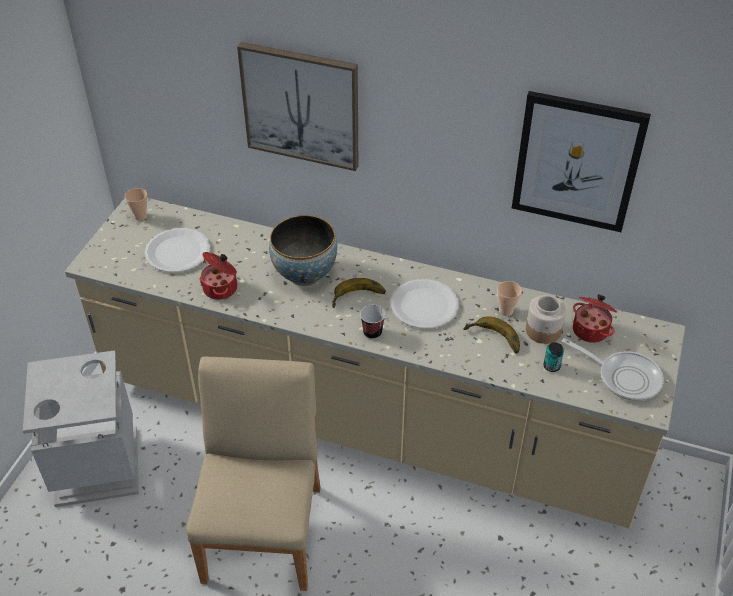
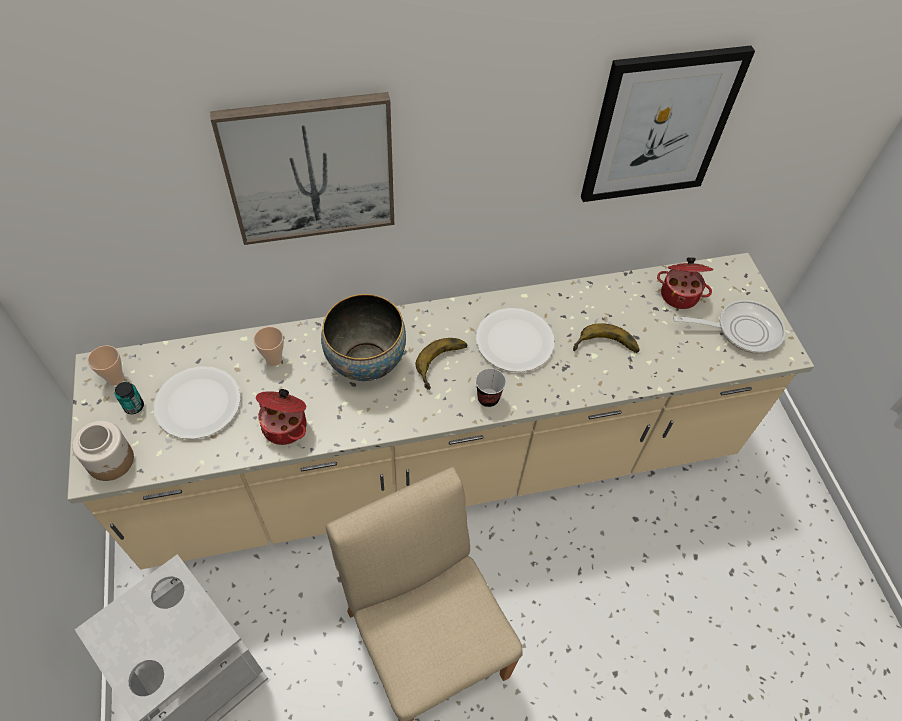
camera: 35 degrees left, 10 degrees up
cup [497,281,522,316] -> cup moved to [254,327,284,366]
jar [526,295,566,344] -> jar moved to [72,420,134,481]
can [544,342,564,372] -> can moved to [115,382,144,414]

